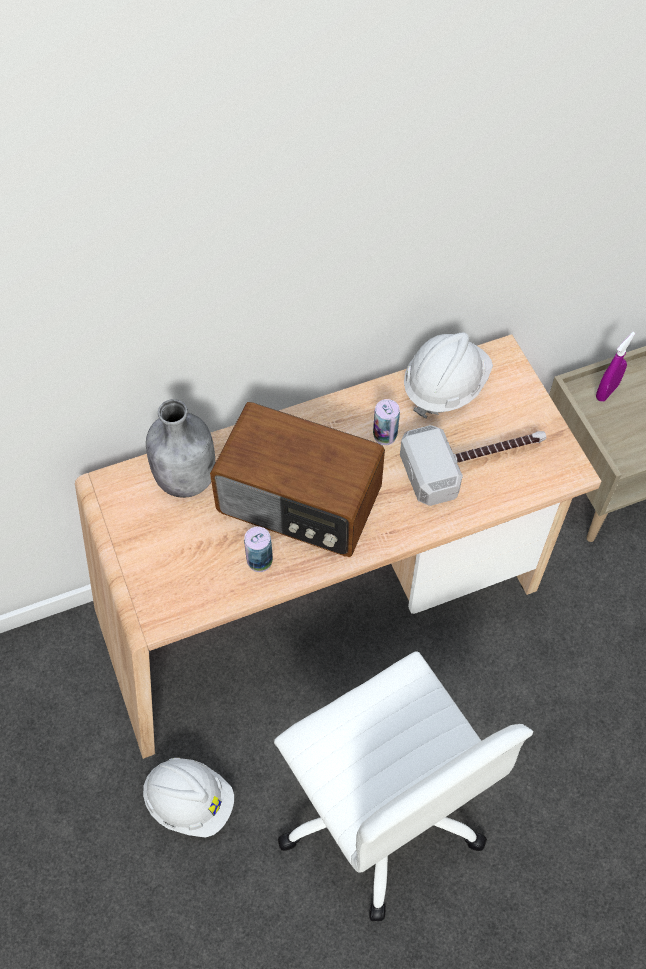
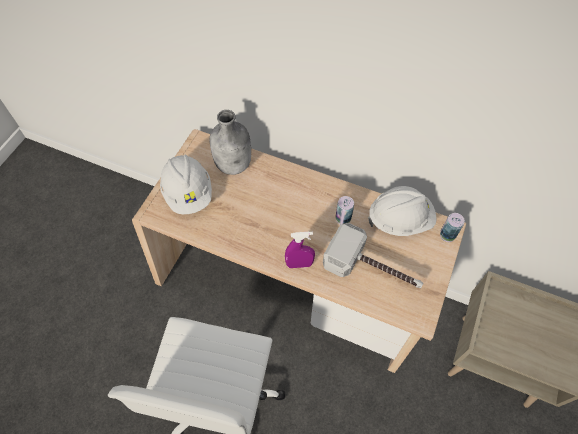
camera: 45 degrees right, 0 degrees up
white hard hat [143,758,234,838] -> white hard hat moved to [160,154,212,214]
radio [210,402,385,557] -> none
can [244,527,273,572] -> can moved to [440,213,465,242]
purple spray bottle [596,332,635,401] -> purple spray bottle moved to [285,232,315,268]

